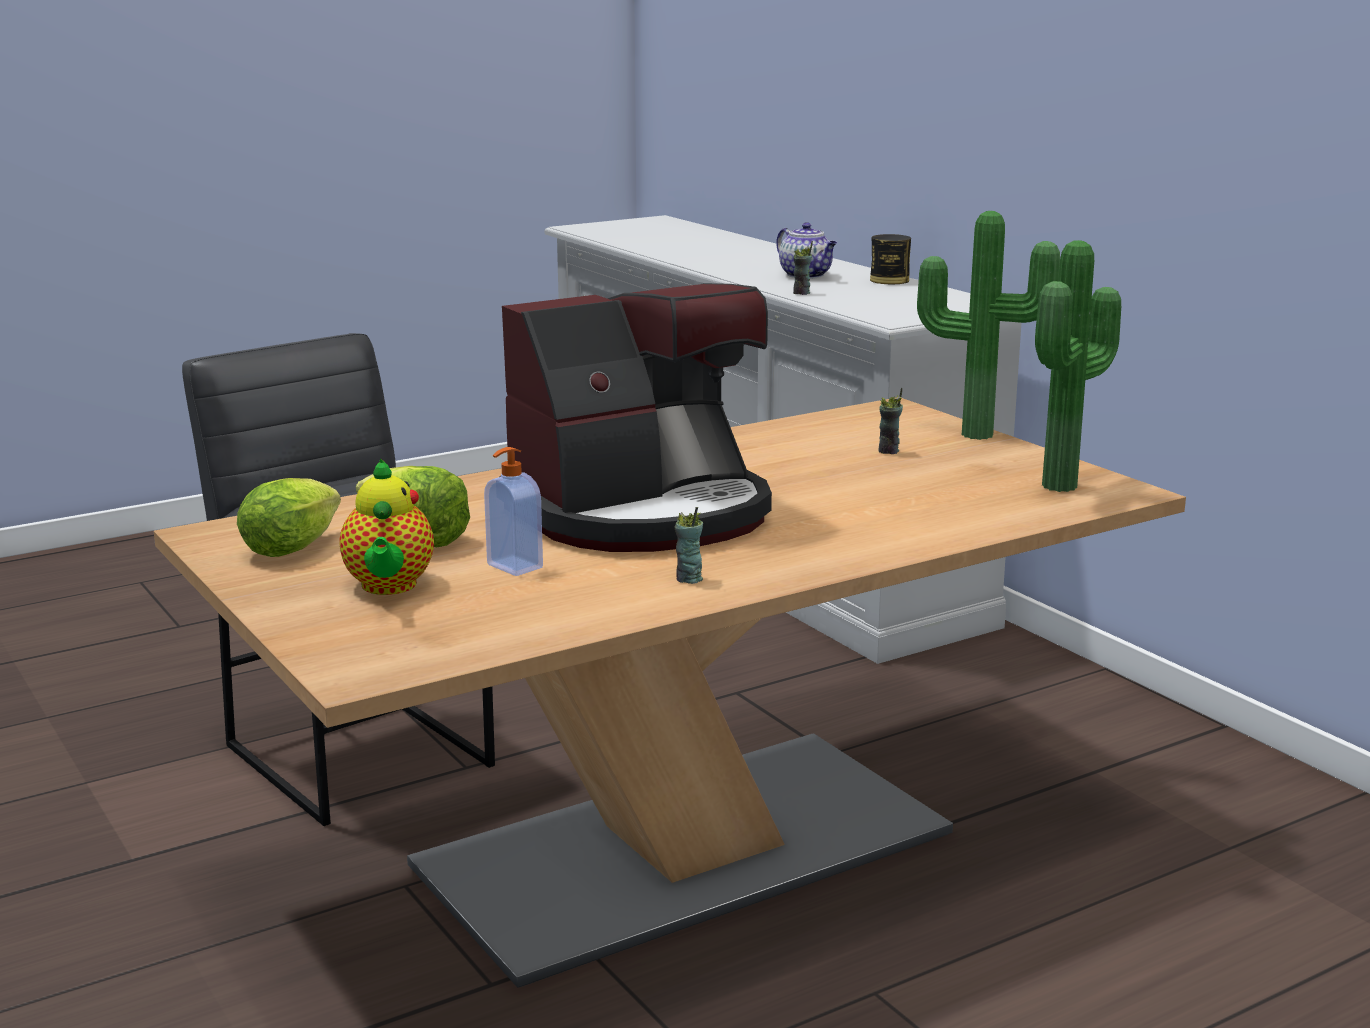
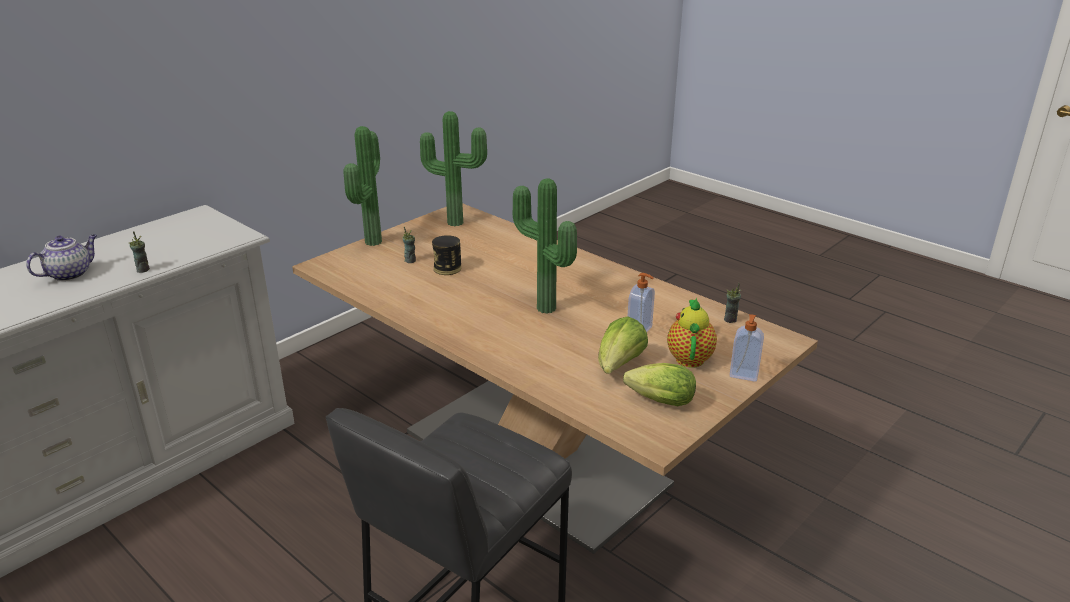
camera: 105 degrees left, 10 degrees up
teapot [339,458,434,595] -> teapot turned 60 degrees counterclockwise [667,298,717,368]
coffee machine [500,283,772,552] -> potted plant [513,178,577,314]
cup [675,507,703,584] -> cup moved to [724,283,741,323]
can [870,234,911,284] -> can moved to [432,235,461,275]
none -> soap dispenser [729,314,764,382]

